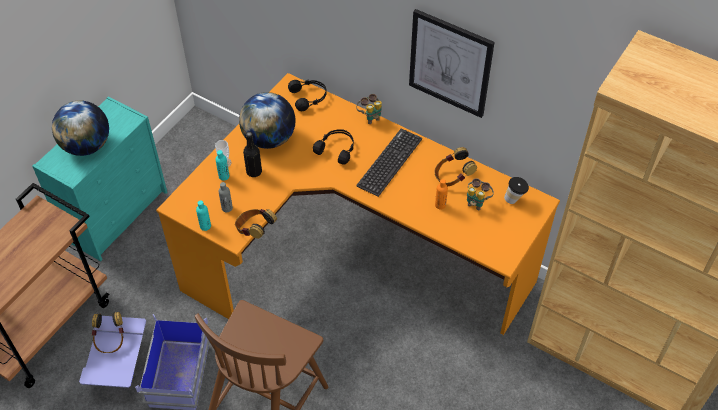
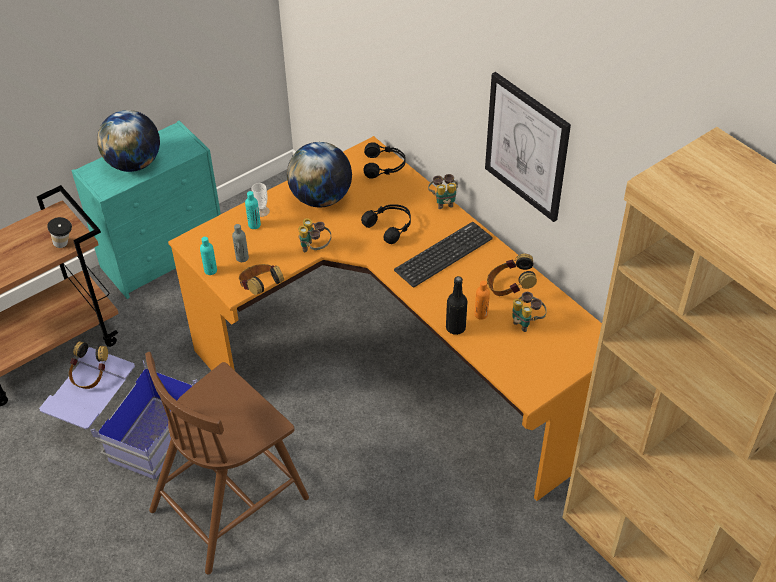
camera: 20 degrees right, 5 degrees down
black bottle [243,132,262,177] -> black bottle moved to [446,276,467,335]
cup [504,177,529,204] -> cup moved to [47,217,72,248]
none -> binoculars [298,218,331,252]

